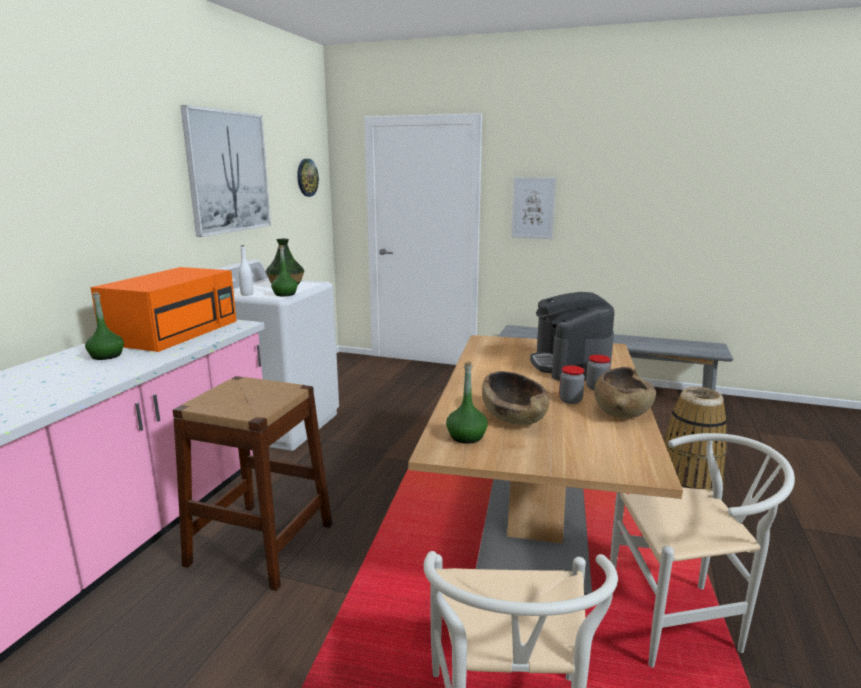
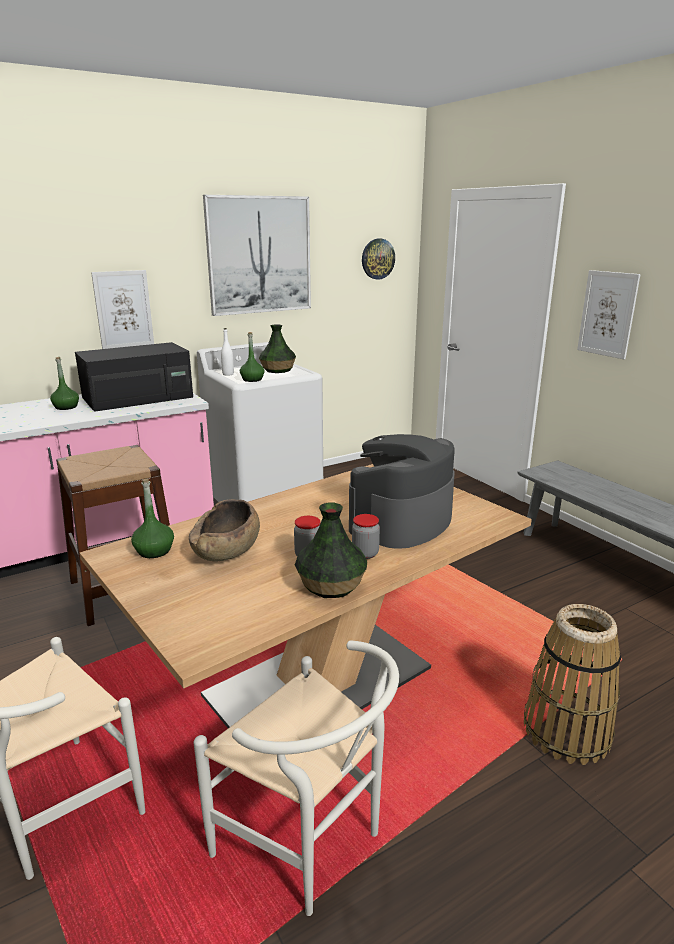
camera: 40 degrees right, 5 degrees up
orange microwave [90,267,236,352] -> black microwave [75,342,193,412]
brown bowl [594,367,656,418] -> vase [295,503,367,598]
none -> picture [91,270,154,349]

